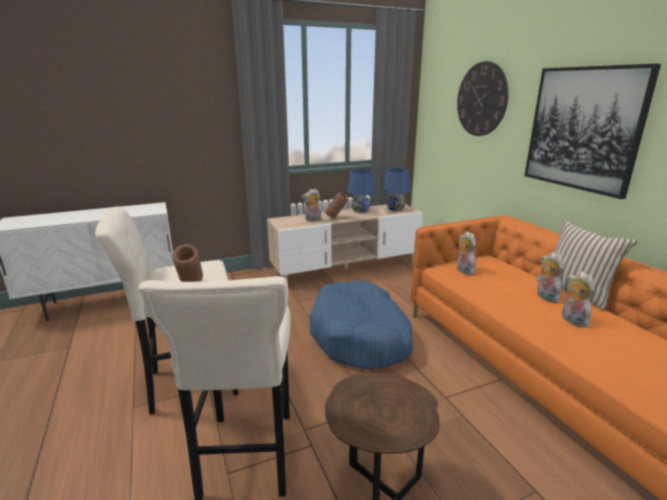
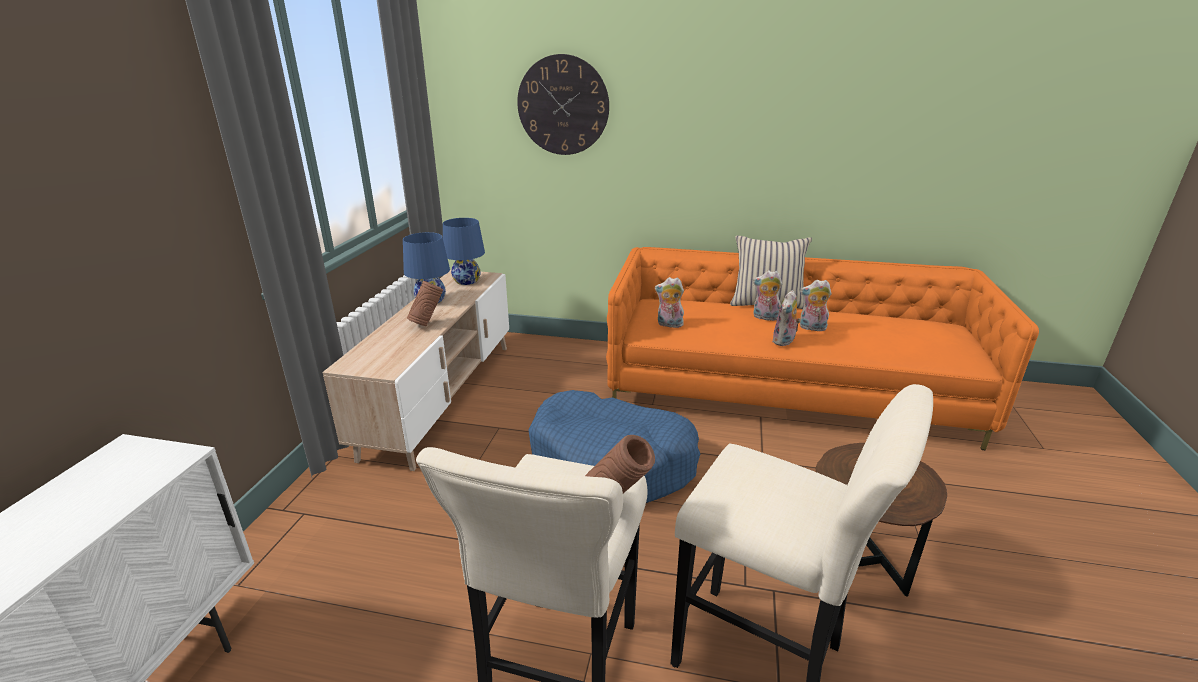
camera: 55 degrees left, 5 degrees up
plush toy [302,189,322,221] -> plush toy moved to [772,290,801,346]
picture [524,64,661,199] -> none

